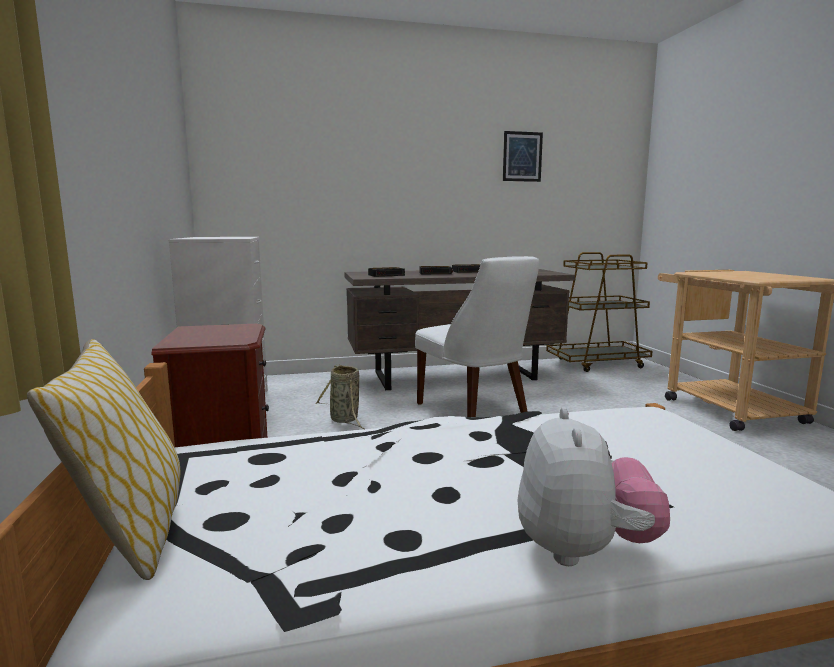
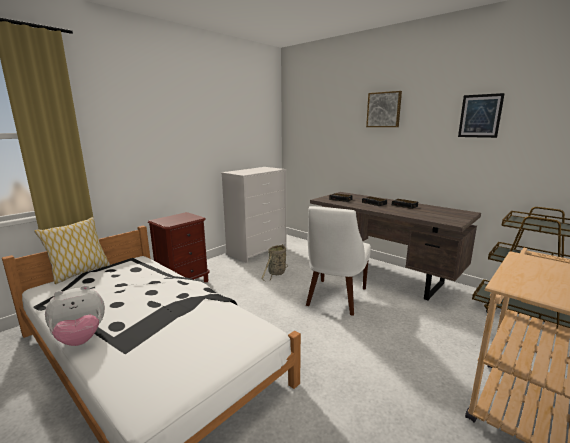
camera: 55 degrees right, 5 degrees up
none -> picture [366,91,402,127]

